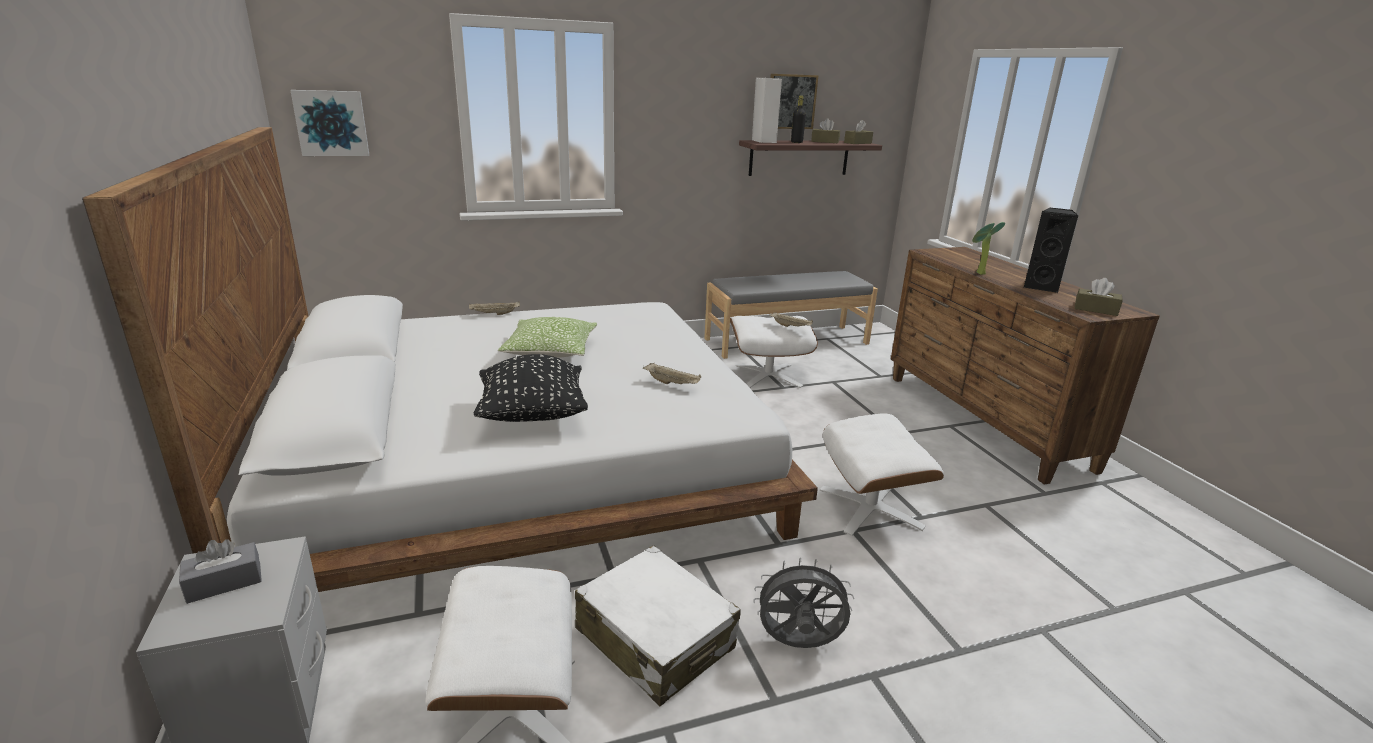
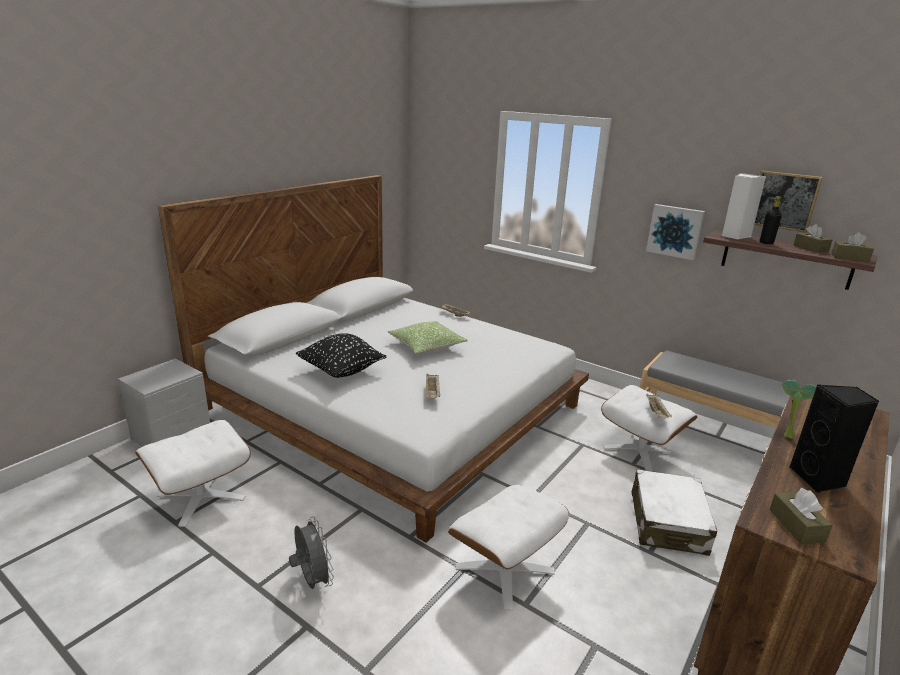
camera: 55 degrees right, 0 degrees up
grey tissue box [179,539,262,604] -> none
picture [290,90,369,156] -> picture moved to [646,204,705,260]
white suitcase [575,545,741,706] -> white suitcase moved to [632,470,718,556]

